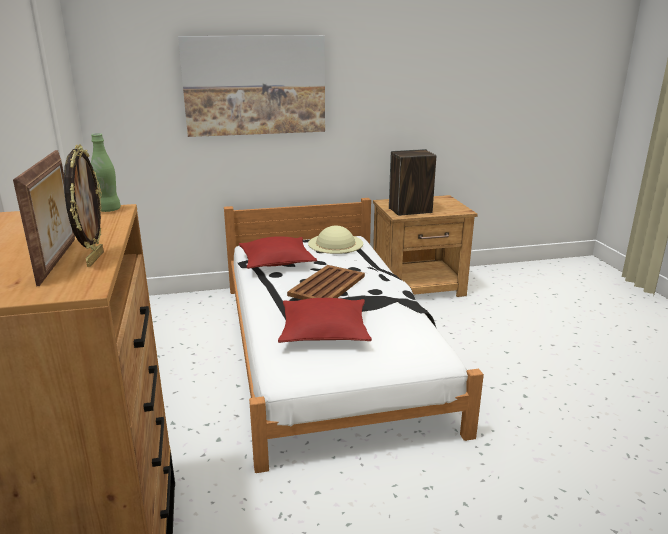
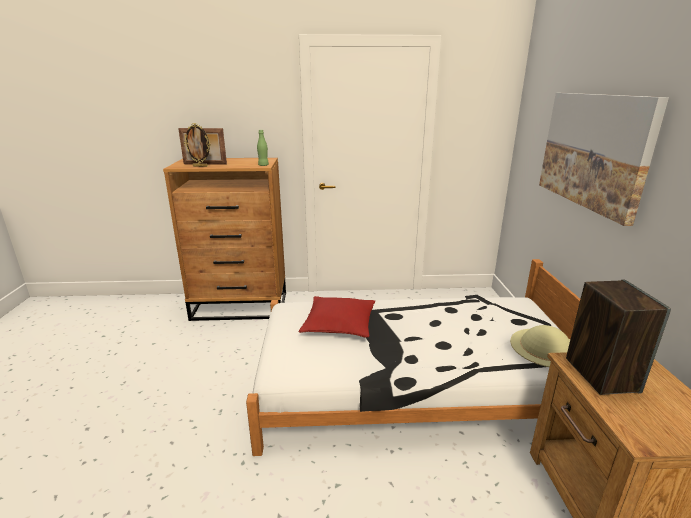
camera: 100 degrees right, 0 degrees up
red pillow [239,236,317,269] -> none
brown tray [287,265,365,300] -> none

